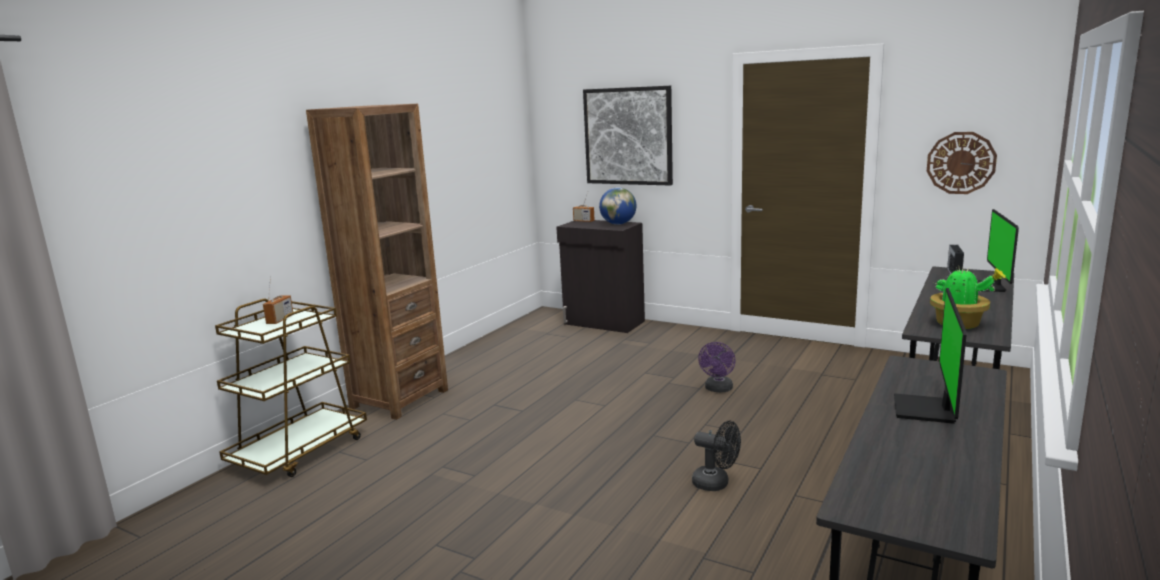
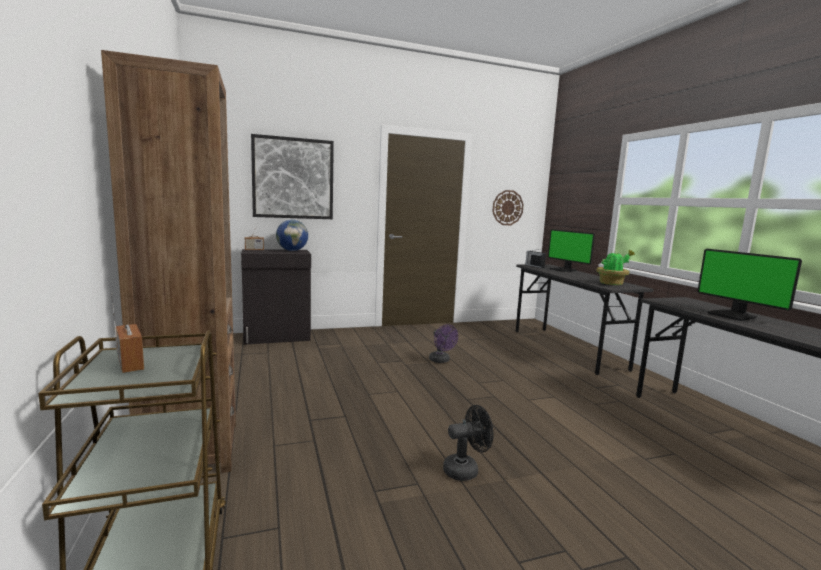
camera: 50 degrees left, 5 degrees down
black fan [692,421,741,491] -> black fan moved to [443,405,494,481]

